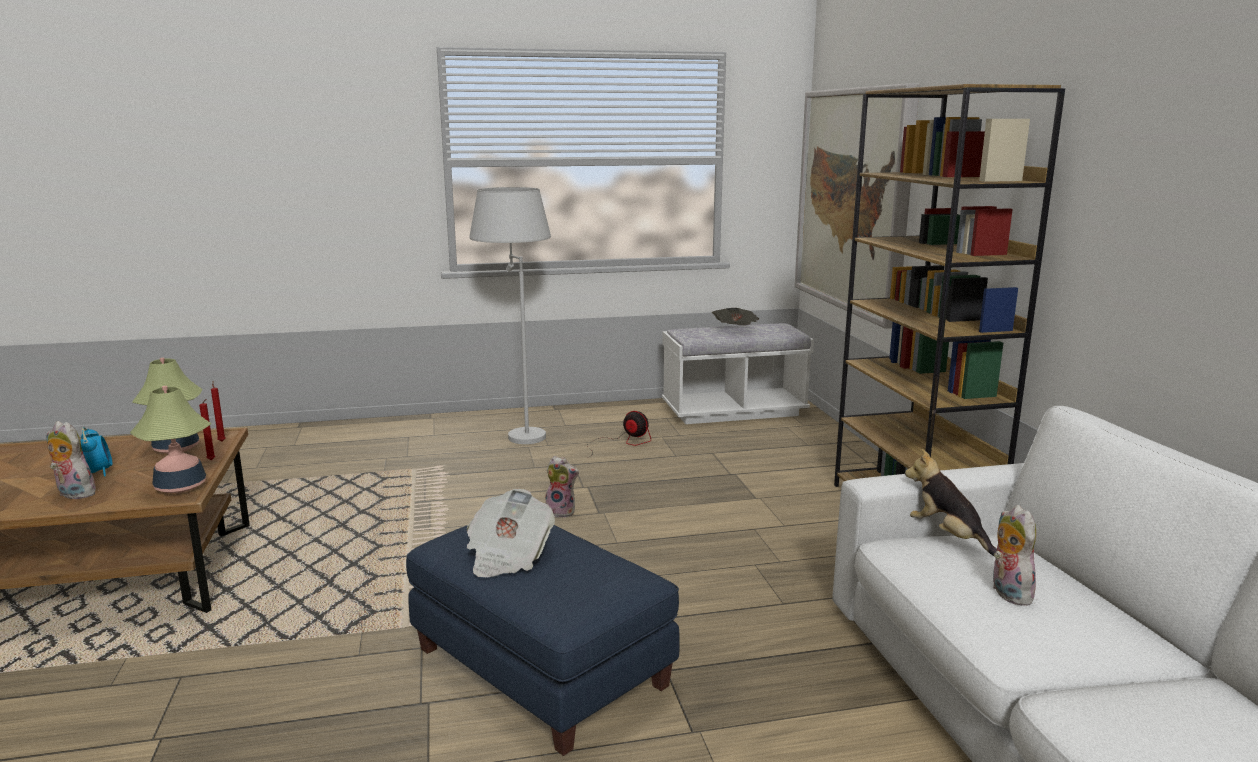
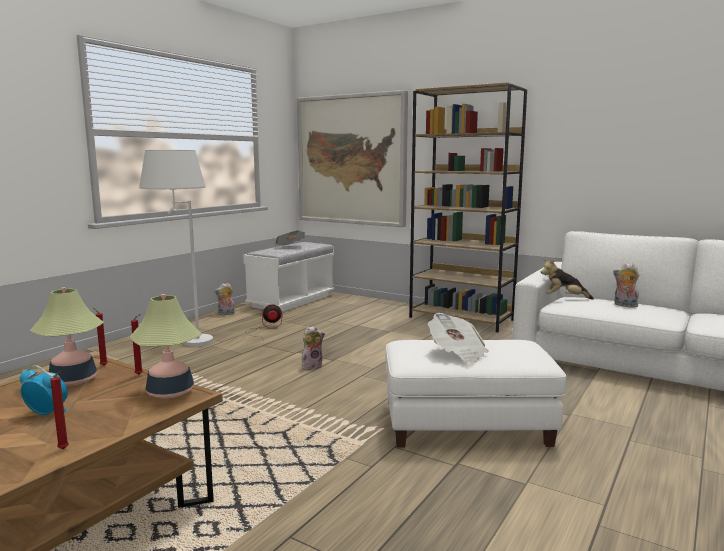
camera: 45 degrees left, 5 degrees down
plush toy [47,421,96,499] -> plush toy moved to [214,283,235,315]
blue ottoman [406,525,679,756] -> white ottoman [386,340,567,448]
none -> red candle [50,370,69,449]

